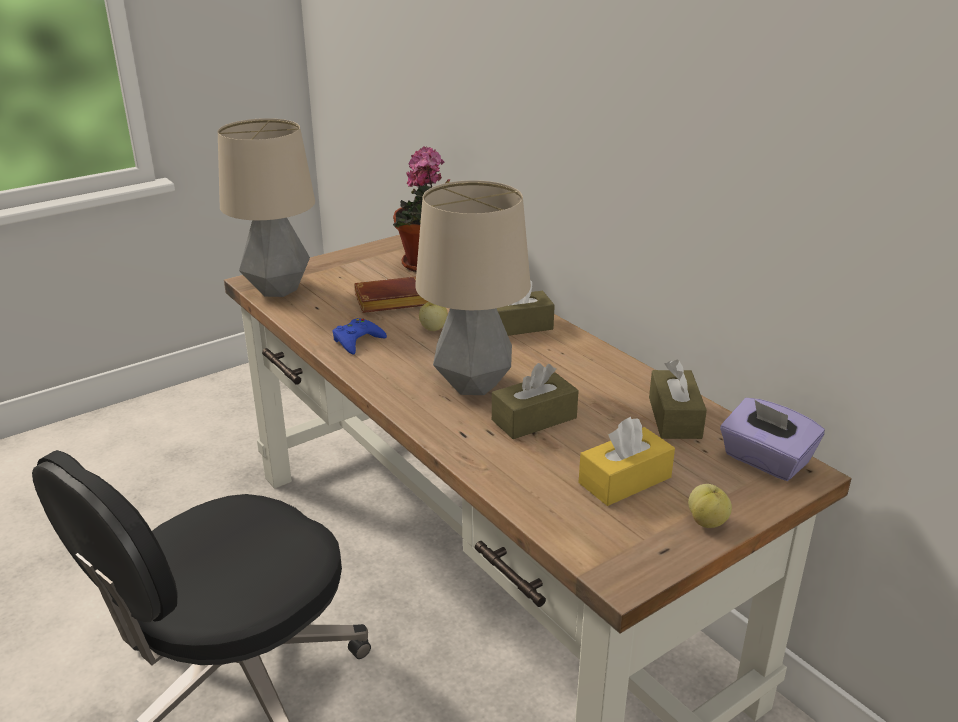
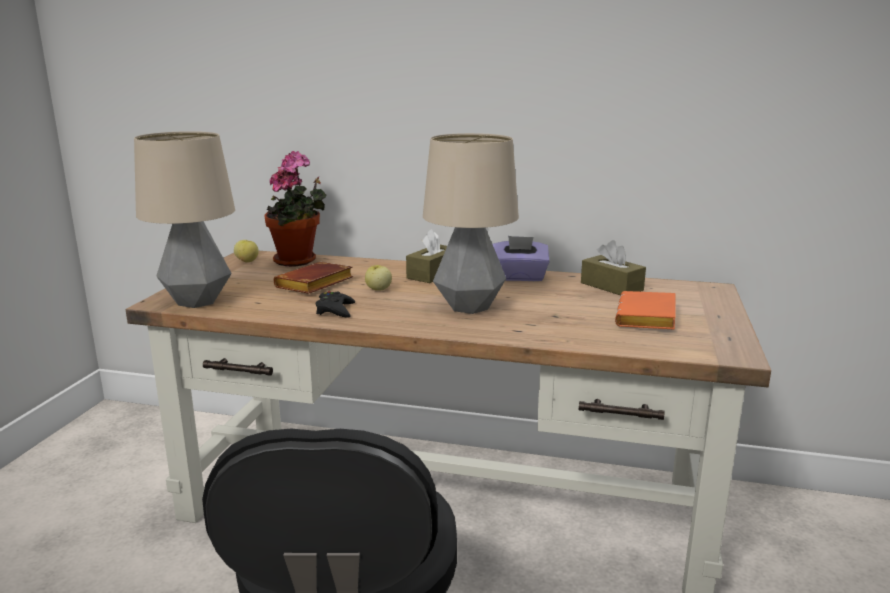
camera: 40 degrees left, 10 degrees down
blue game controller [332,318,387,355] -> black game controller [316,291,355,318]
brown tissue box [492,363,579,439] -> none
yellow tissue box [579,417,675,506] -> orange book [615,291,675,329]
apple [688,484,732,528] -> apple moved to [234,240,259,262]
purple tissue box [720,398,825,481] -> purple tissue box moved to [493,236,549,281]

